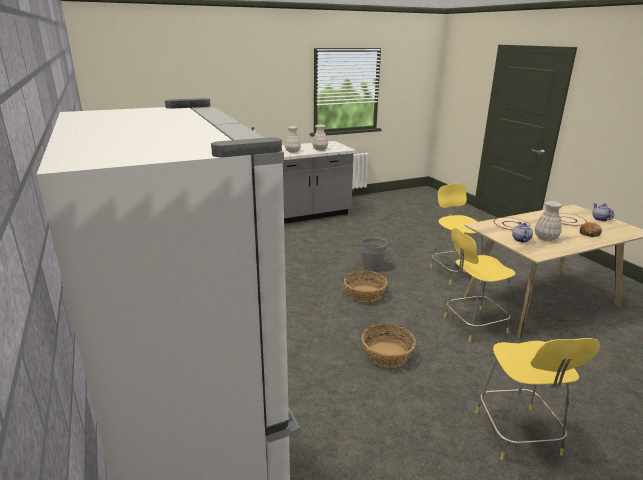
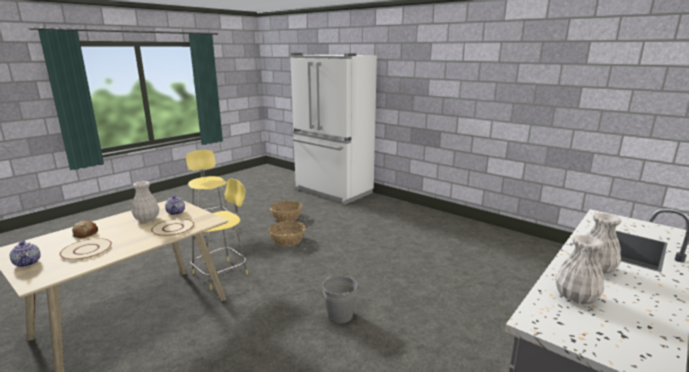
camera: 155 degrees right, 5 degrees down
basket [344,270,388,302] -> basket moved to [270,201,302,222]
yellow stool [430,184,483,284] -> none

